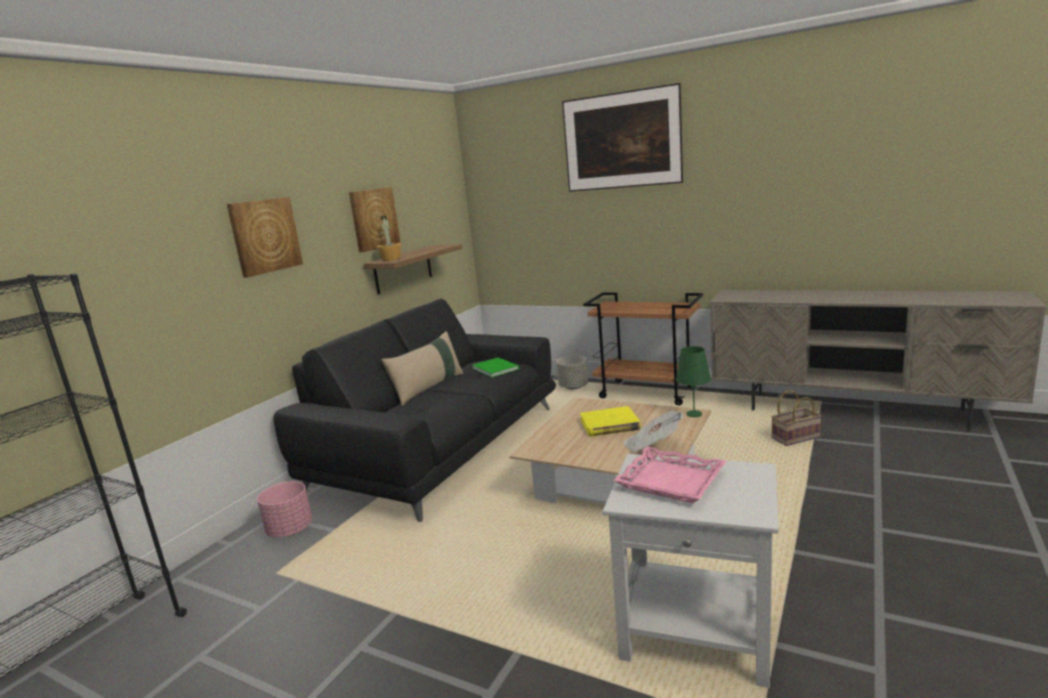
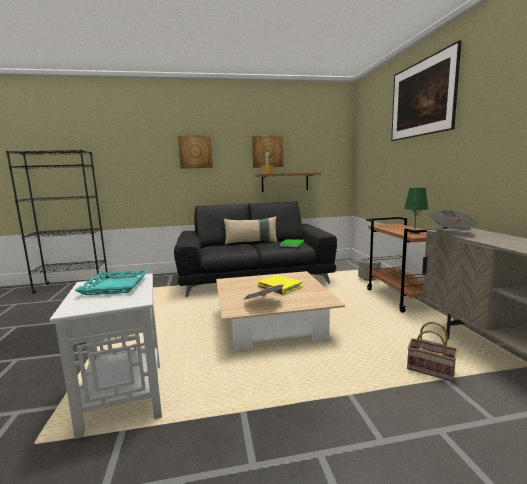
camera: 50 degrees right, 5 degrees down
pink planter [257,481,312,538] -> none
pink tray [613,447,726,503] -> turquoise tray [74,270,148,295]
green table lamp [676,346,711,417] -> green table lamp moved to [404,188,429,234]
none -> newspaper [429,210,478,231]

